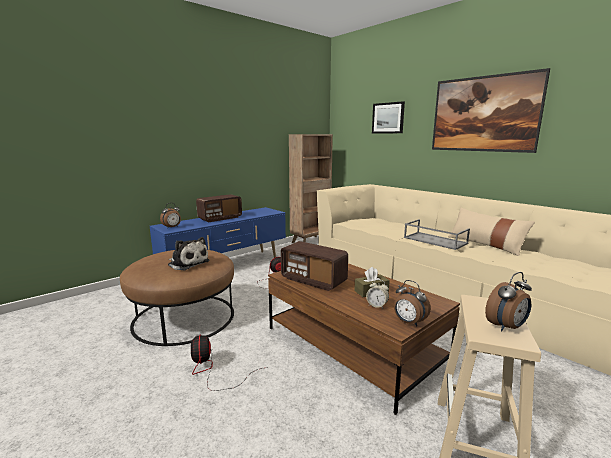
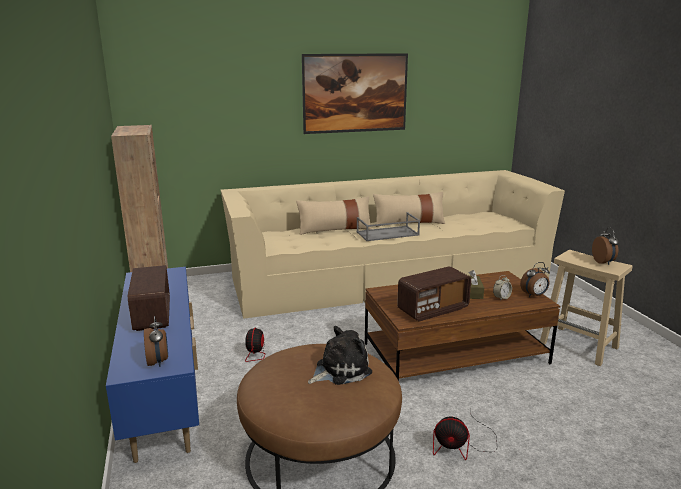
camera: 65 degrees left, 5 degrees up
picture [372,101,405,133] -> none
none -> beige pillow [296,196,372,235]

